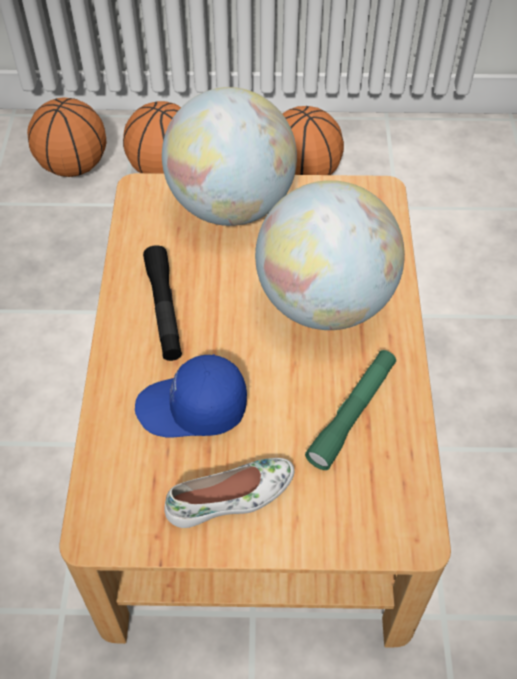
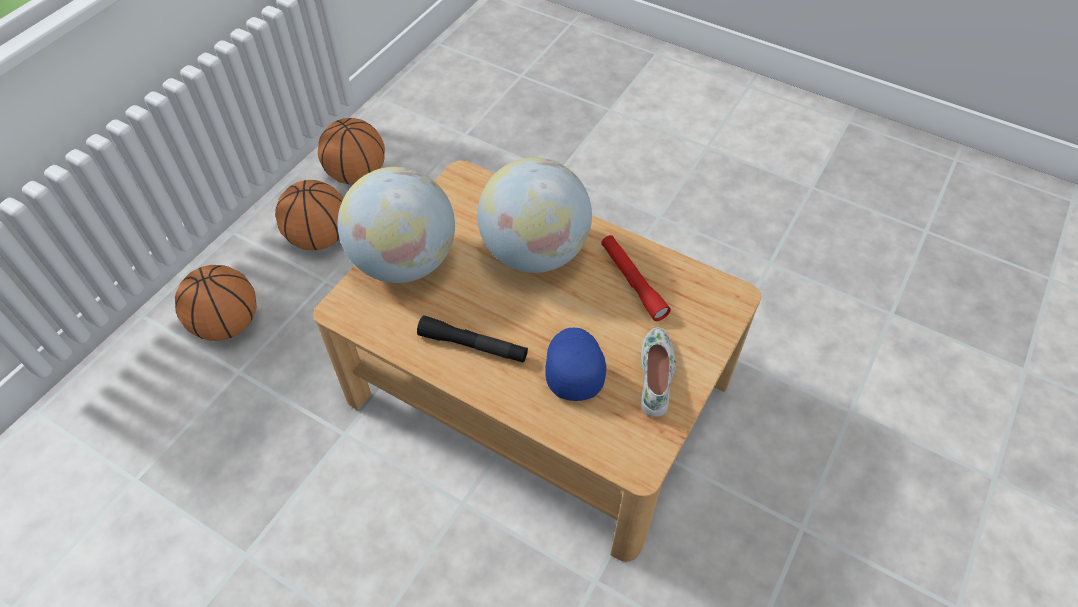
camera: 60 degrees left, 0 degrees up
basketball [27,97,106,177] -> basketball moved to [318,118,385,185]
blue cap [135,354,247,438] -> blue cap turned 150 degrees clockwise [545,328,606,401]
green flashlight [305,350,396,470] -> red flashlight [601,235,671,321]

